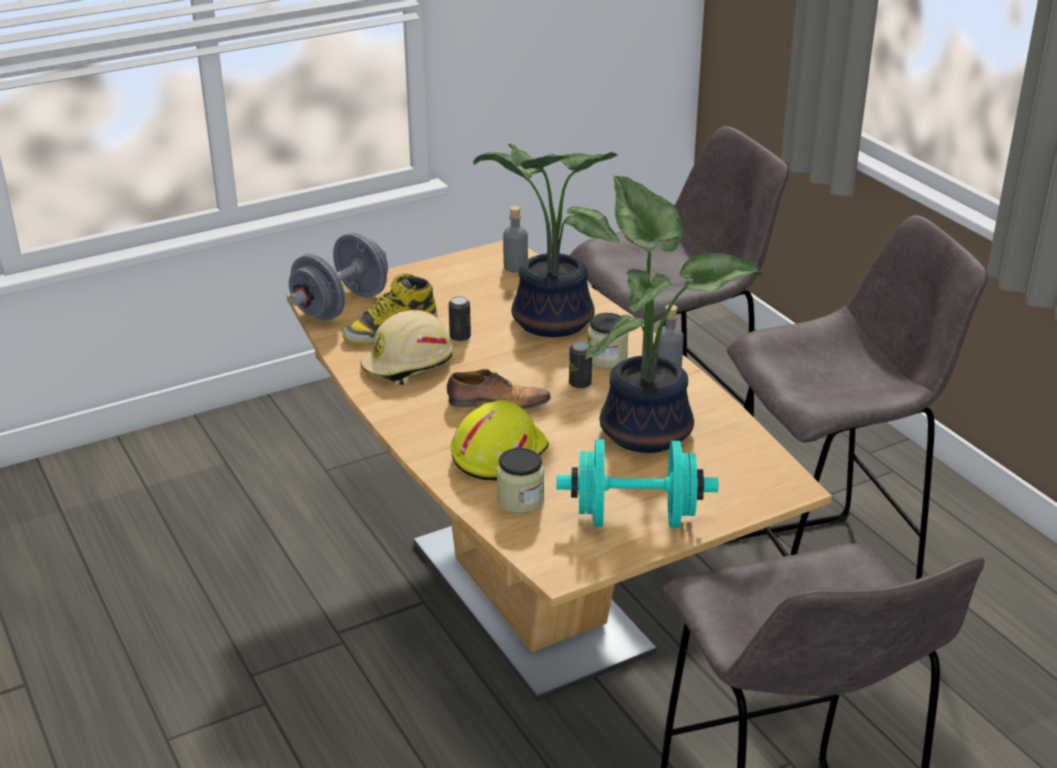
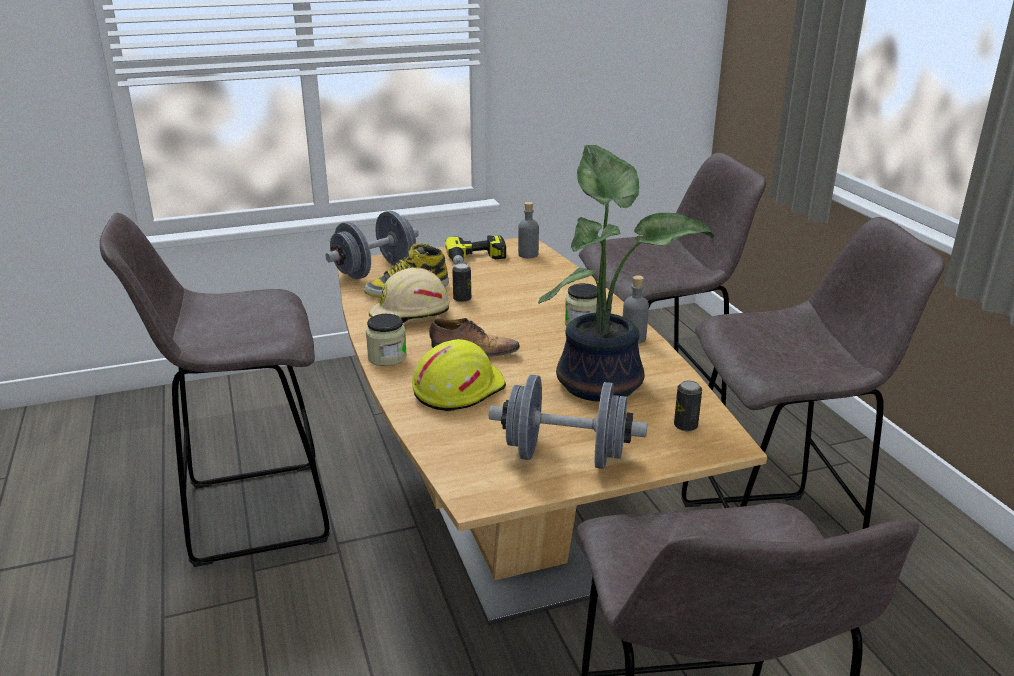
camera: 10 degrees right, 5 degrees down
potted plant [473,144,619,337] -> none
jar [496,448,544,514] -> jar moved to [366,314,407,366]
turquoise dumbbell [556,439,718,528] -> grey dumbbell [489,375,647,469]
can [569,341,592,389] -> can moved to [674,381,702,431]
none -> grey stool [100,213,330,567]
none -> power drill [445,235,506,264]

